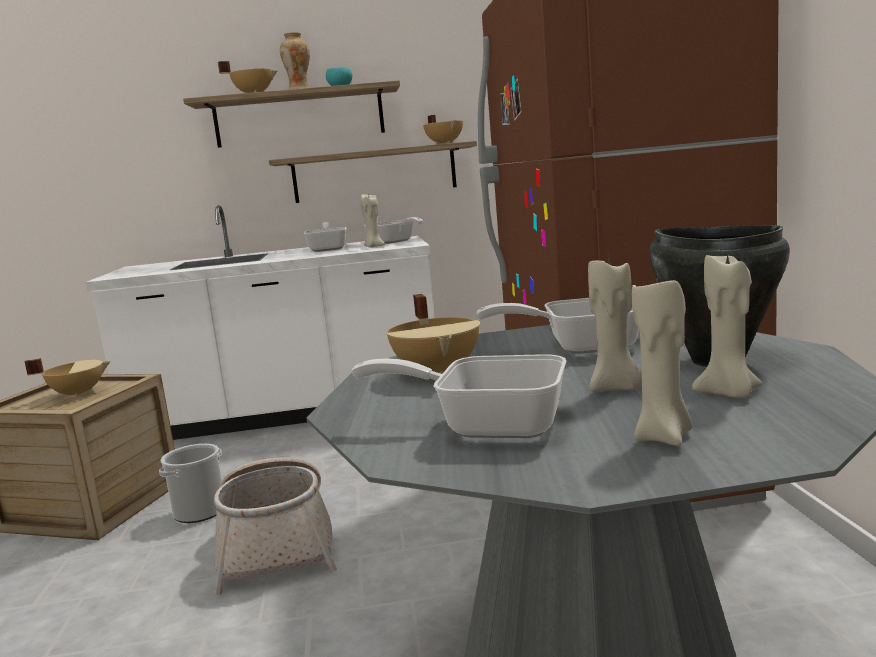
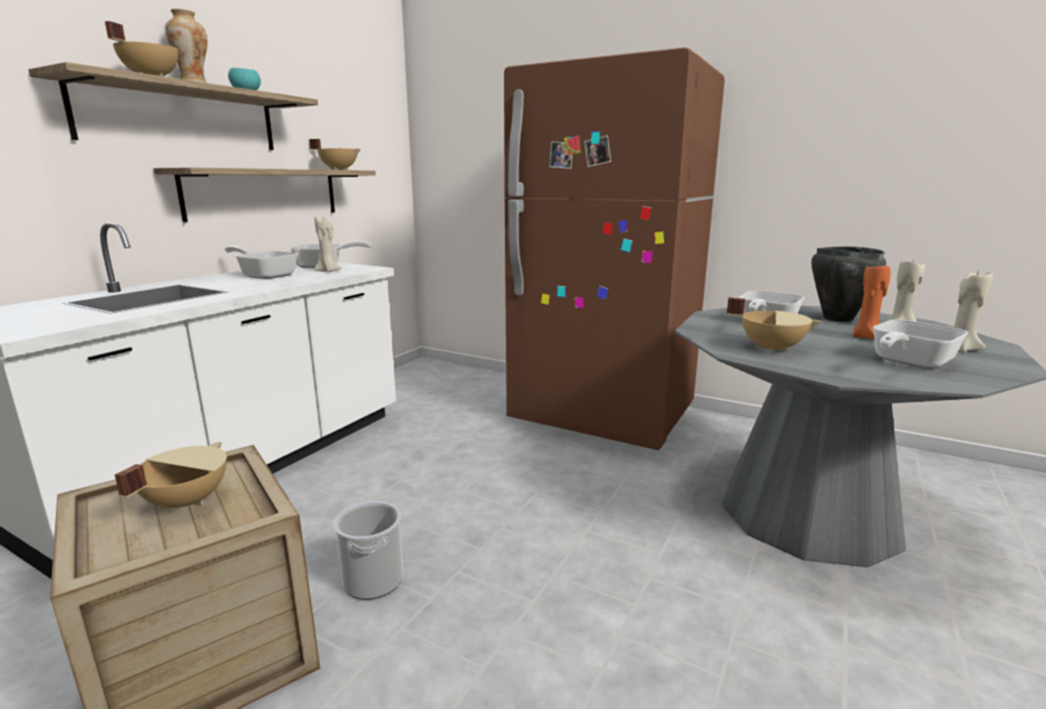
camera: 55 degrees left, 5 degrees up
basket [214,457,337,595] -> none
beige candle [588,257,642,392] -> orange candle [853,265,891,340]

